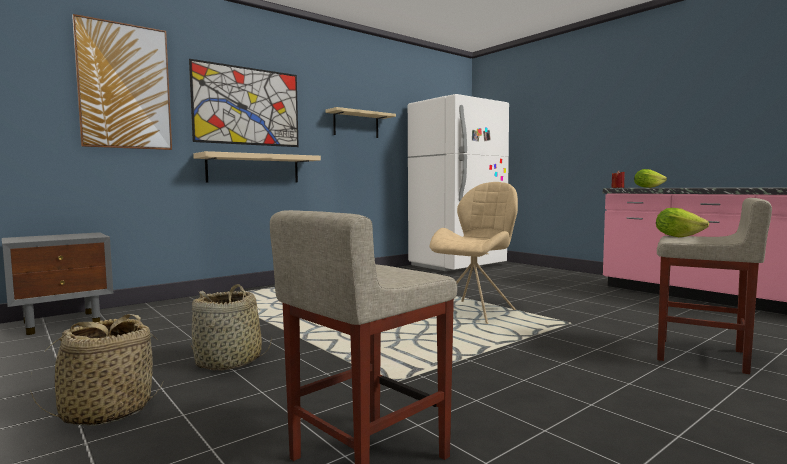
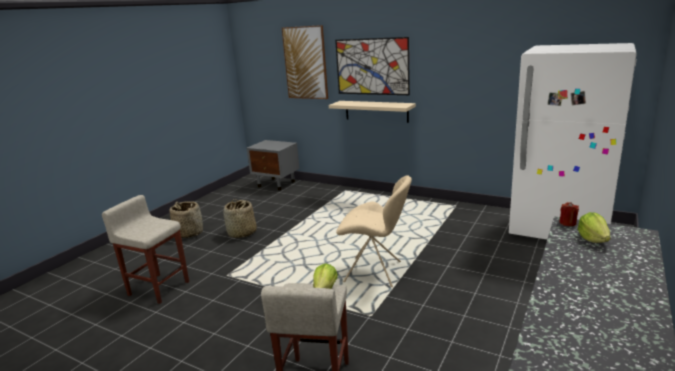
camera: 70 degrees right, 15 degrees up
beige shelf [325,107,396,138] -> none

